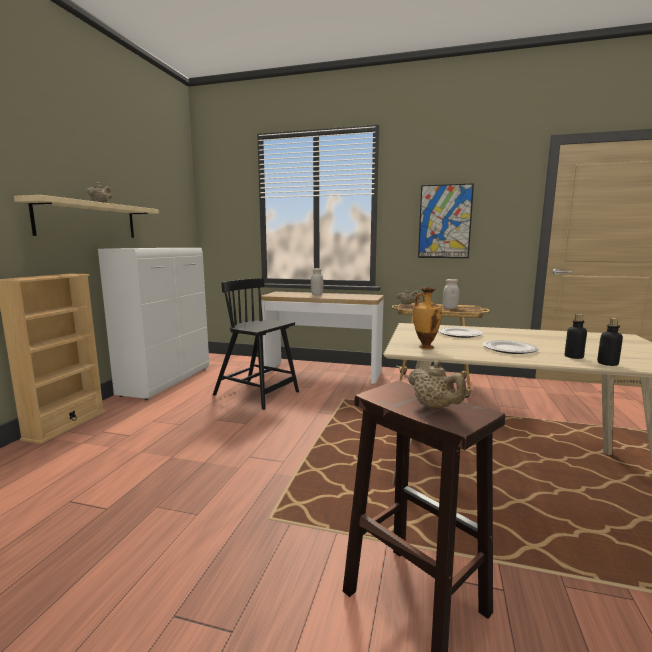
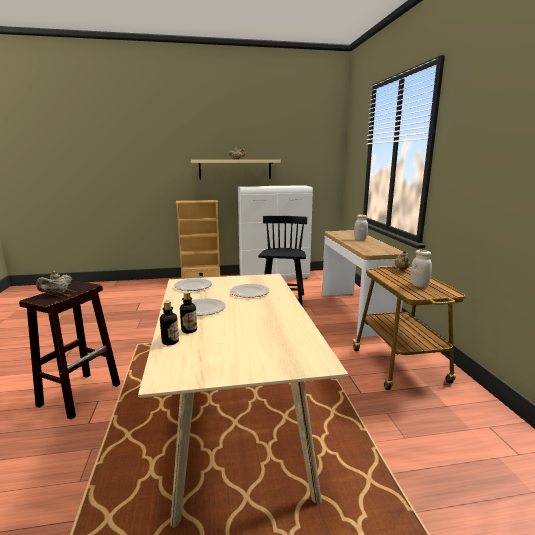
camera: 65 degrees right, 5 degrees up
vase [413,287,442,349] -> plate [174,278,212,291]
picture [418,183,474,258] -> none

